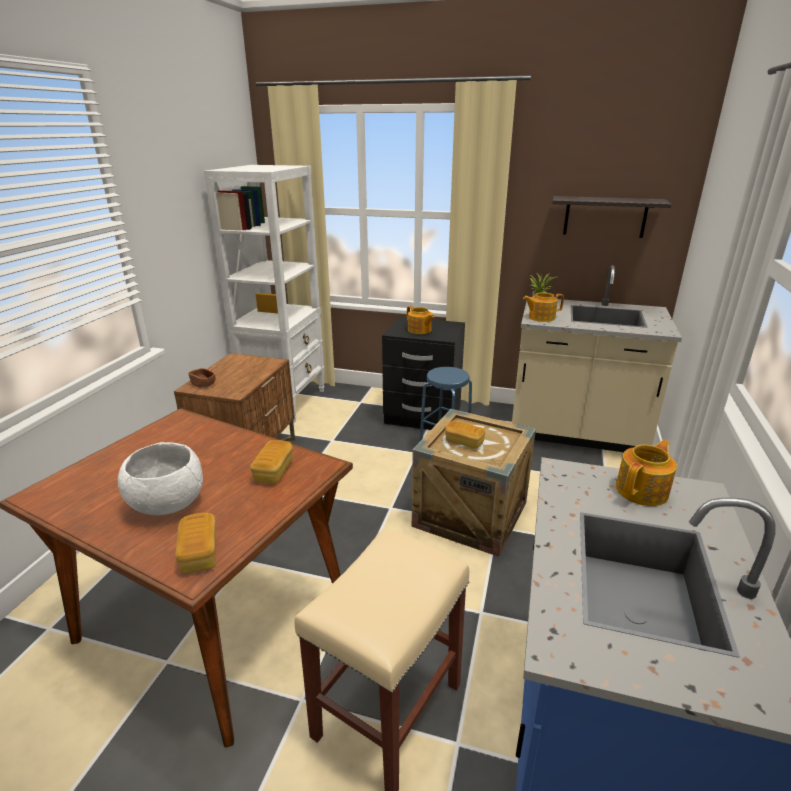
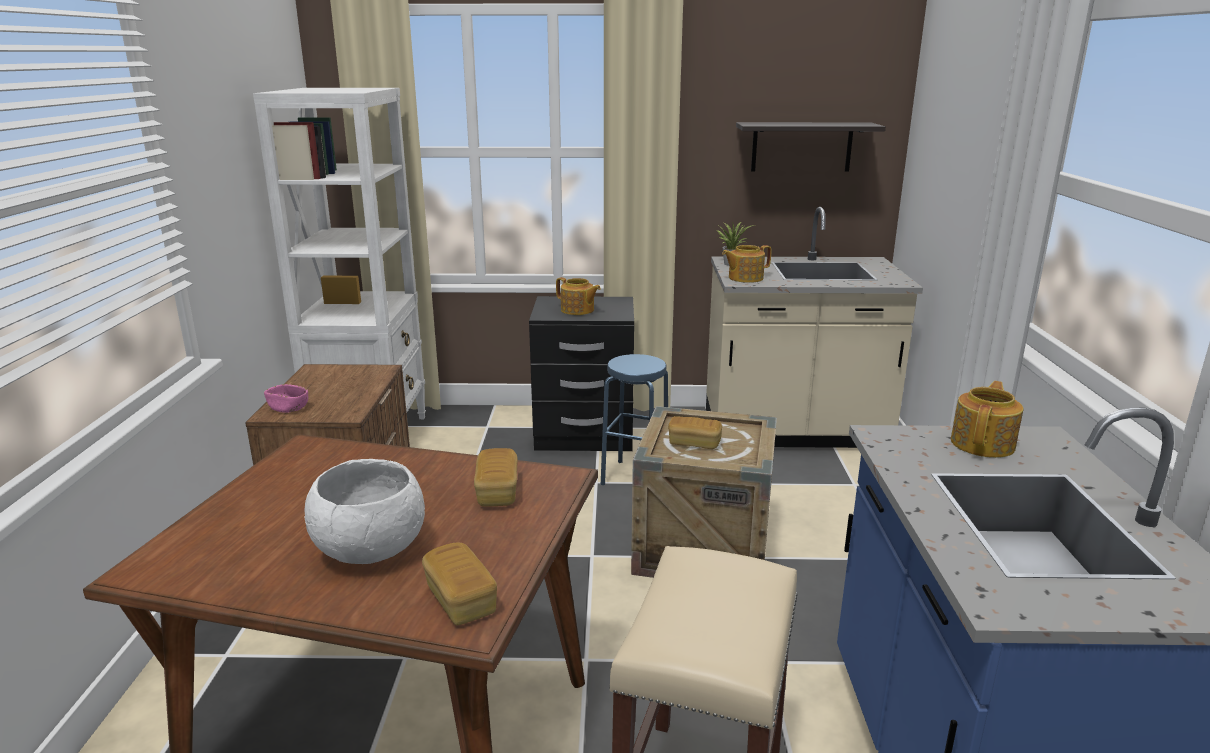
camera: 15 degrees left, 5 degrees down
brown bowl [188,368,215,388] -> pink bowl [264,384,308,413]

